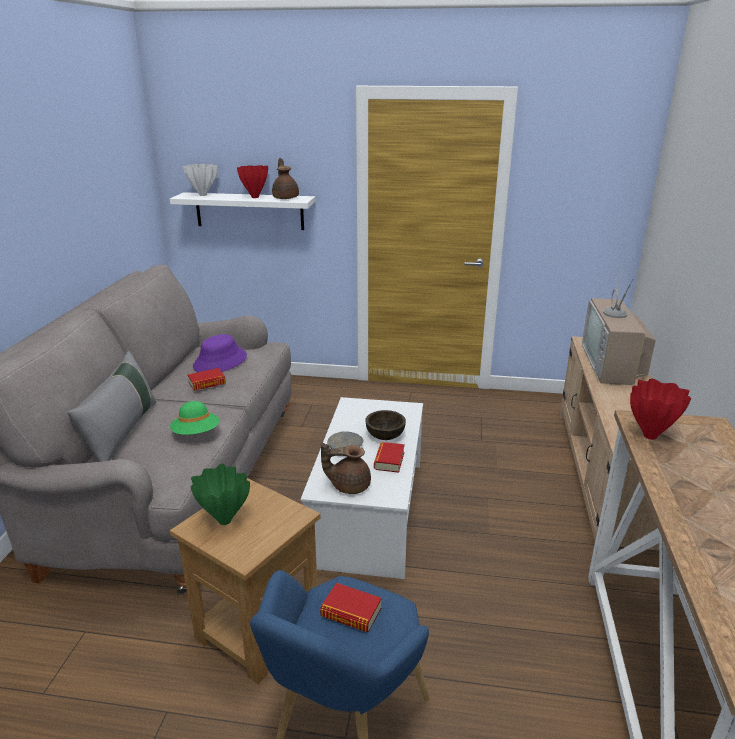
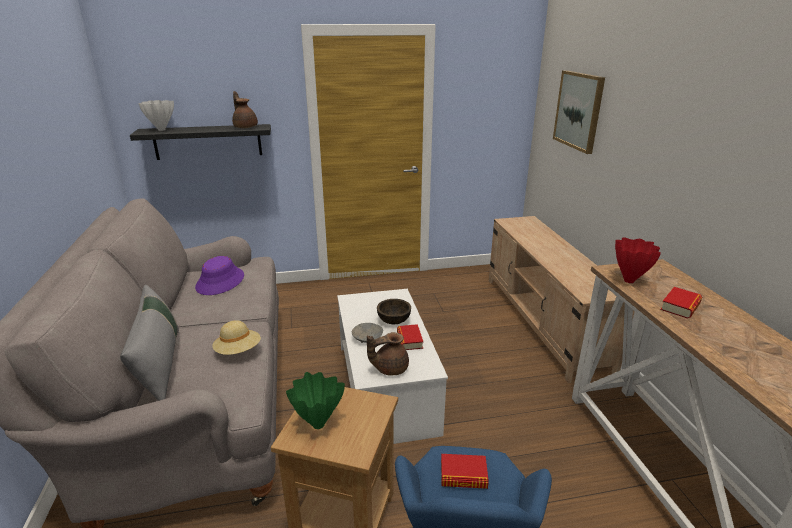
camera: 20 degrees left, 0 degrees up
white shelf [170,192,315,230] -> black shelf [130,124,271,160]
green hat [170,401,220,435] -> beige hat [212,320,261,355]
book [188,368,226,391] -> book moved to [660,287,702,319]
red vase [237,165,268,198] -> none
television [582,268,656,385] -> none
none -> picture [553,70,605,154]

